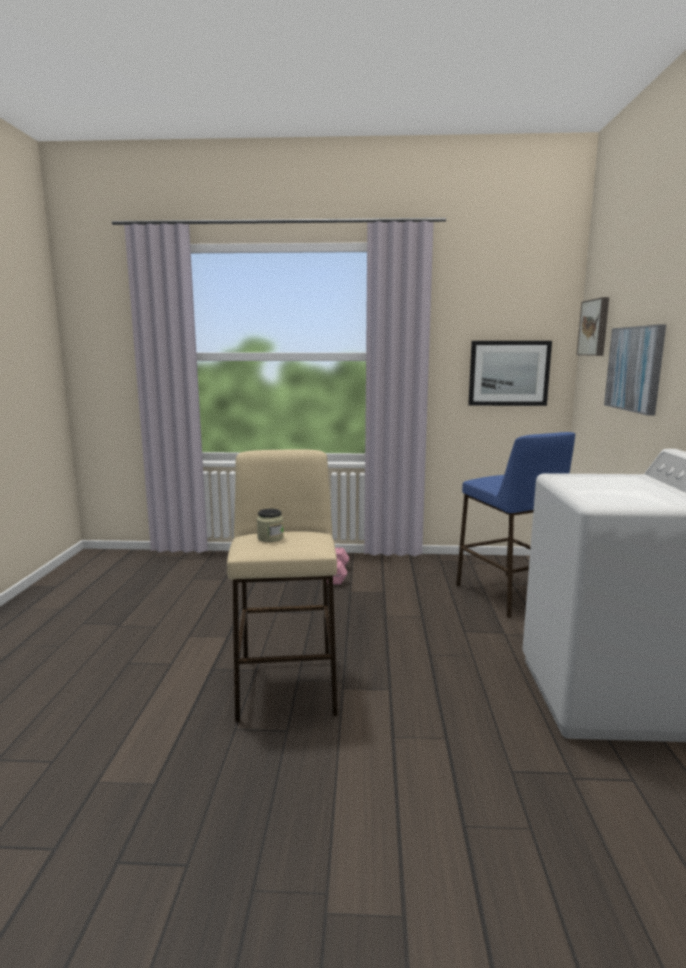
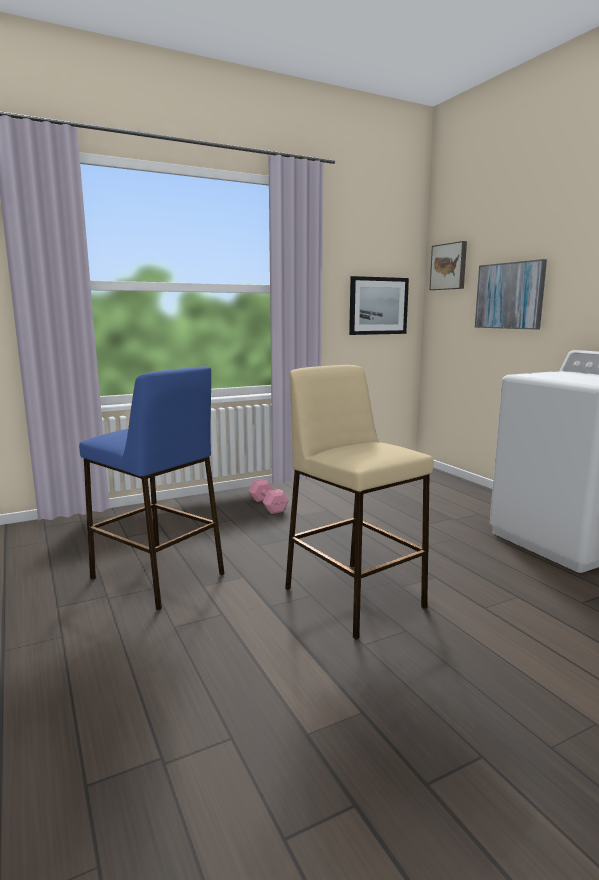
camera: 30 degrees left, 0 degrees up
jar [257,509,284,542] -> none
blue stool [456,432,575,618] -> blue stool moved to [79,366,224,610]

